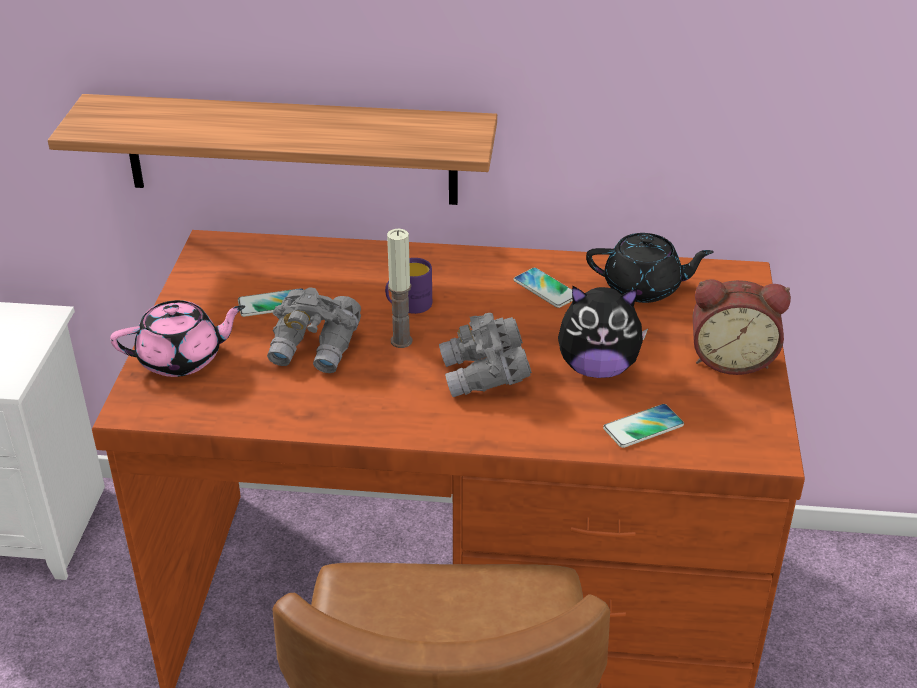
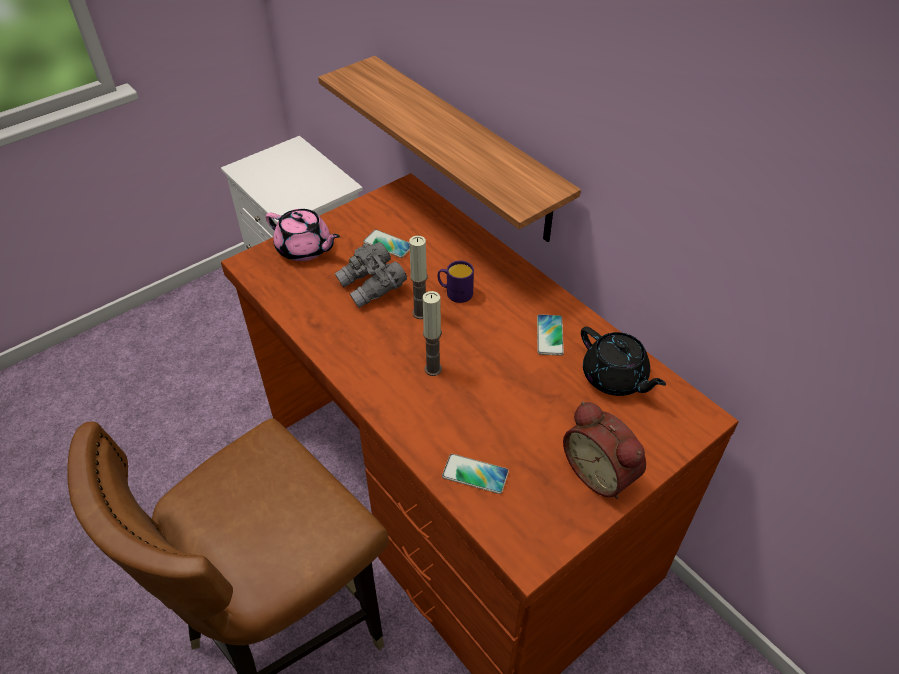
camera: 45 degrees right, 10 degrees up
grey binoculars [439,313,532,397] -> candle [423,291,442,376]
plush toy [558,285,648,378] -> none

